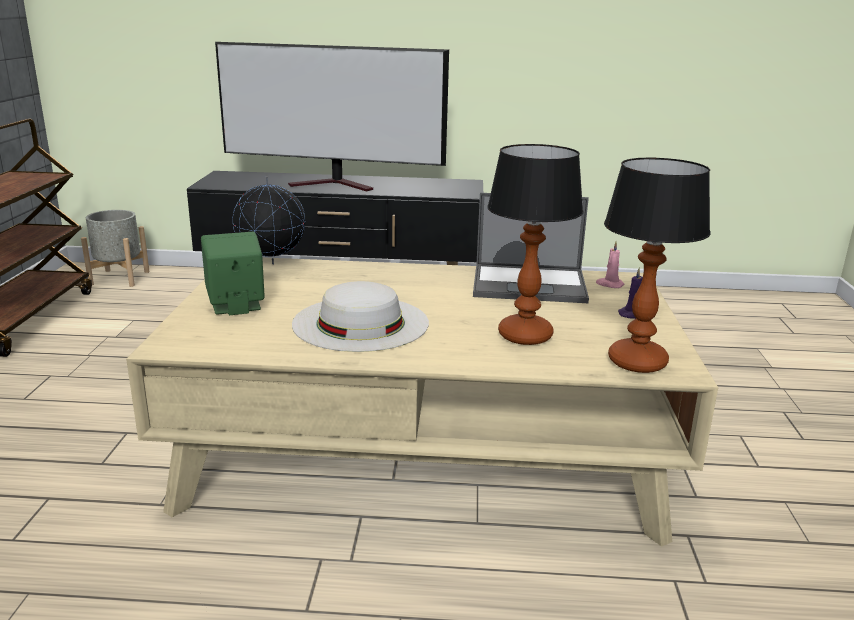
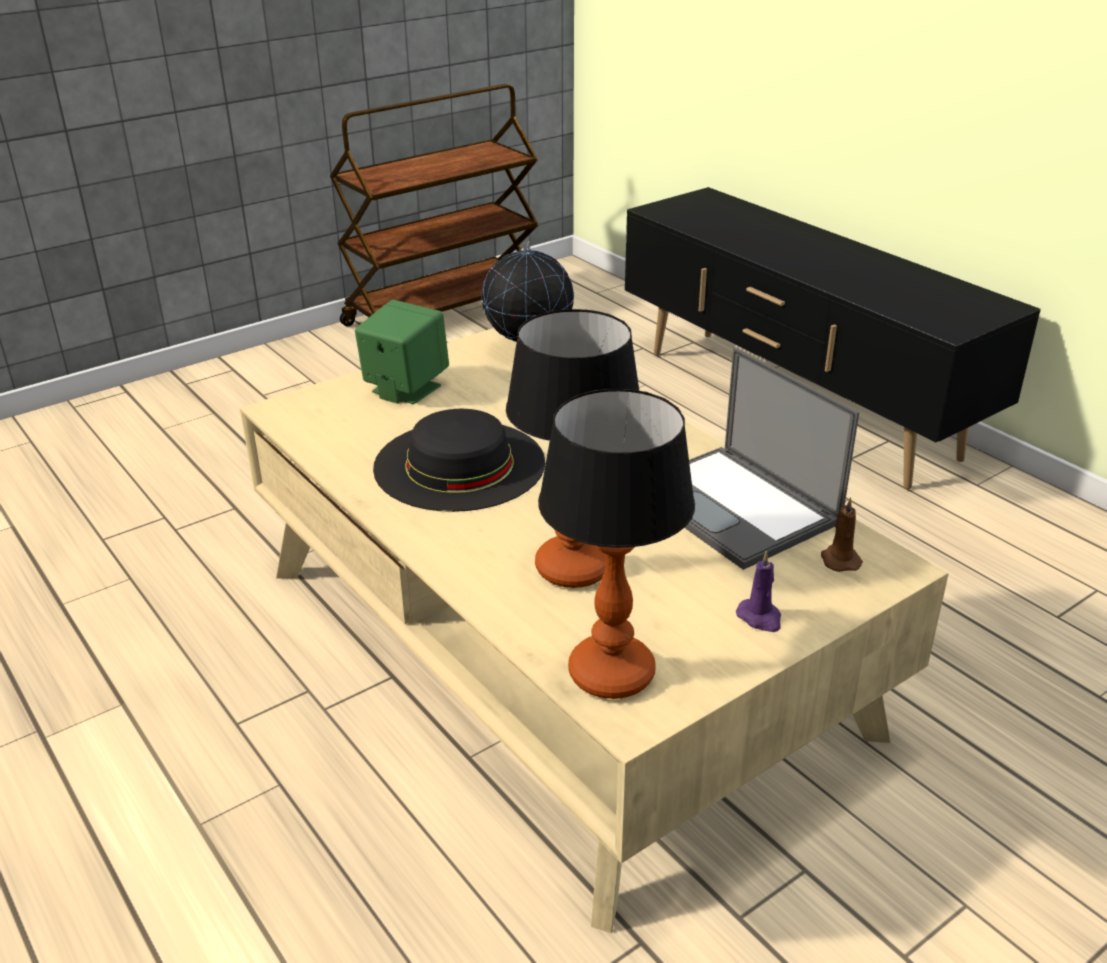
camera: 50 degrees right, 10 degrees up
grey planter [81,210,150,287] -> none
television [215,42,449,191] -> none
white hat [292,281,429,352] -> black hat [373,409,545,512]
pink candle [596,241,625,288] -> brown candle [821,497,863,572]

